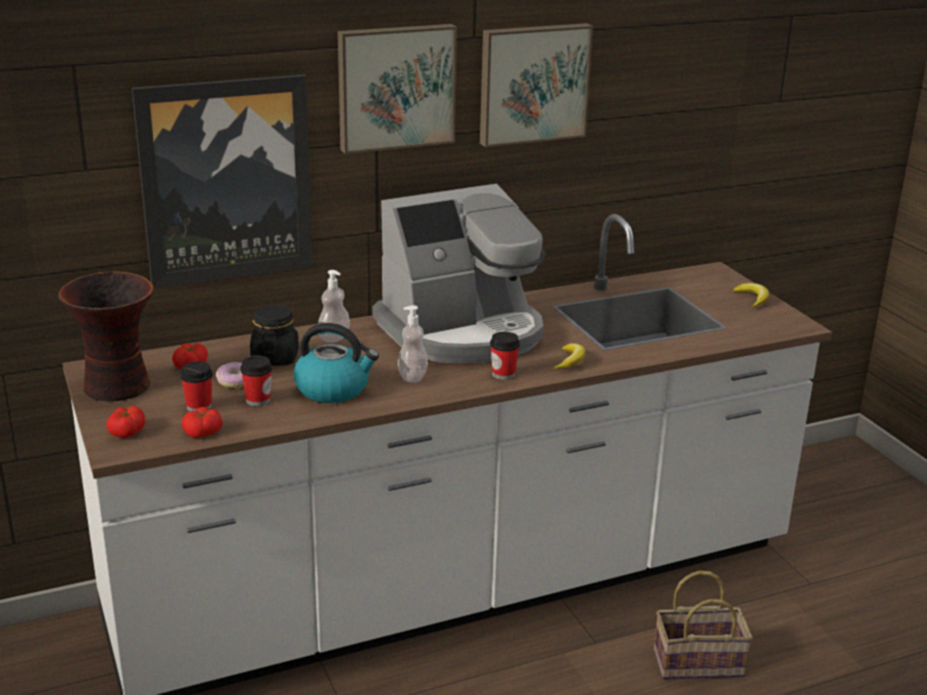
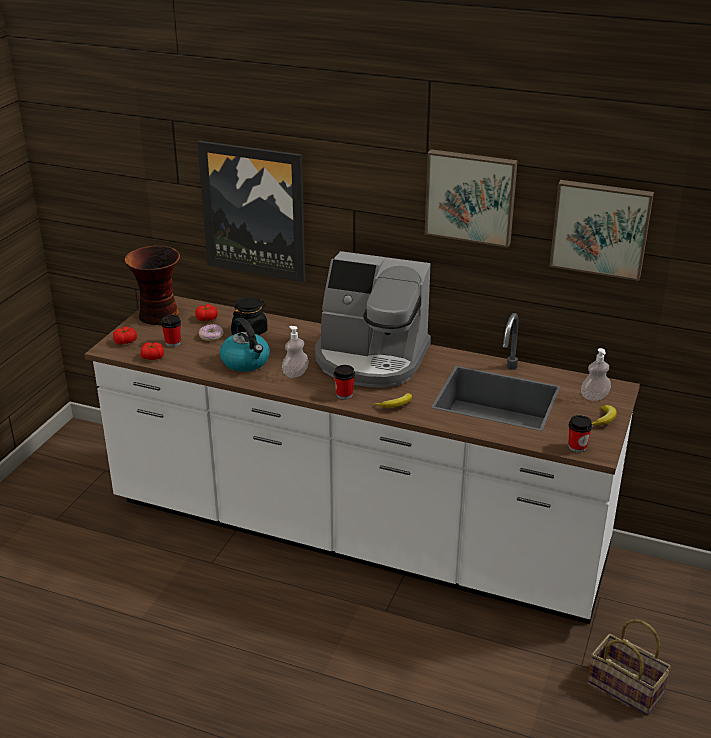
camera: 45 degrees right, 5 degrees up
cup [240,355,272,406] -> cup moved to [568,415,592,453]
soap dispenser [318,270,350,343] -> soap dispenser moved to [581,348,611,401]
picture [338,24,457,154] -> picture moved to [549,180,654,281]
basket [654,571,753,680] -> basket moved to [588,619,671,715]

